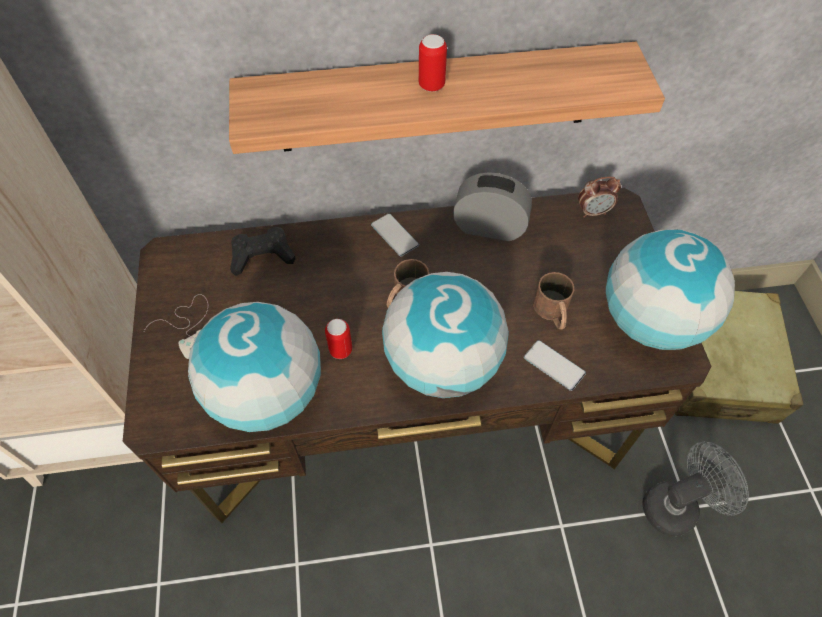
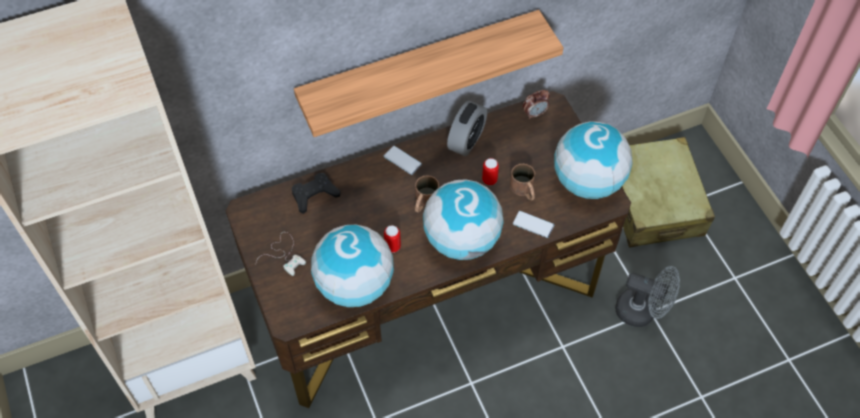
camera: 15 degrees left, 0 degrees up
can [419,34,447,92] -> can moved to [482,158,499,185]
alarm clock [453,172,532,241] -> alarm clock turned 120 degrees clockwise [447,101,487,156]
grey fan [642,441,749,536] -> grey fan turned 60 degrees clockwise [615,266,680,327]

